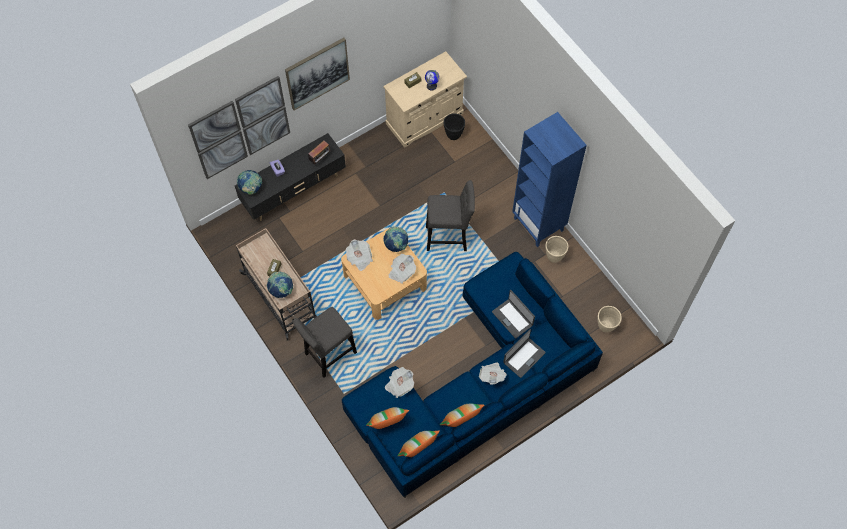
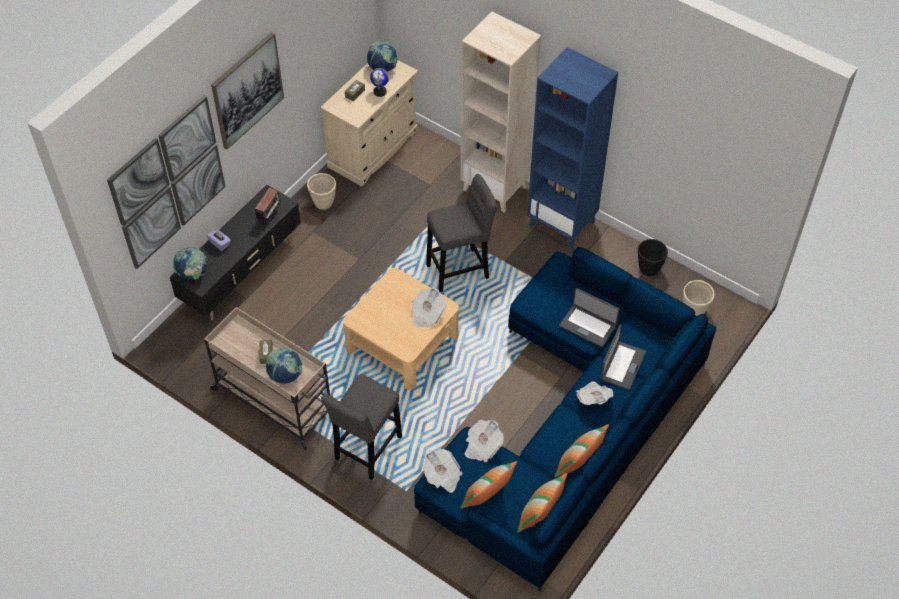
camera: 20 degrees left, 10 degrees down
newspaper [346,239,373,271] -> newspaper moved to [422,449,463,493]
globe [383,226,408,252] -> globe moved to [366,41,398,72]
black planter [443,113,465,140] -> black planter moved to [638,239,668,276]
beige planter [545,236,568,263] -> beige planter moved to [307,173,336,210]
none -> beige bookcase [460,11,541,212]

